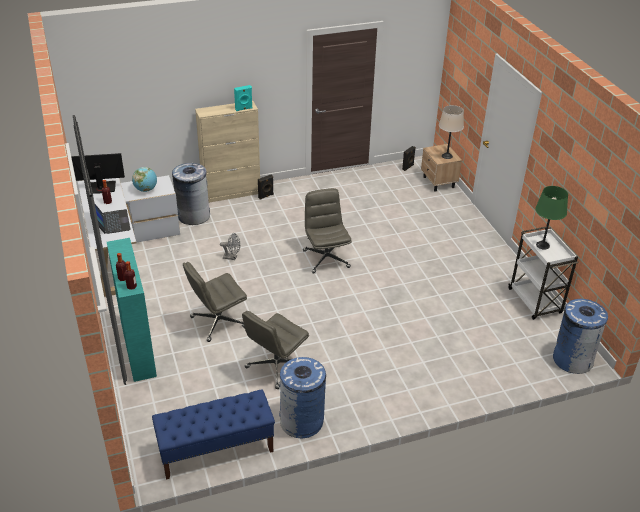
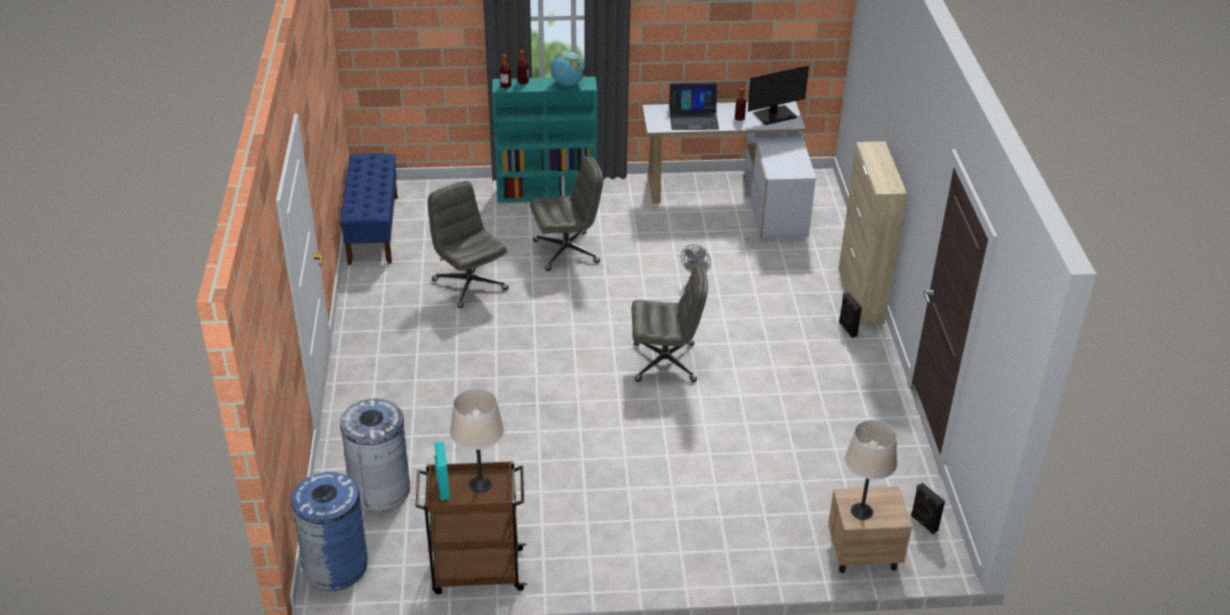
camera: 105 degrees right, 0 degrees up
monitor [71,153,125,194] -> monitor turned 60 degrees clockwise [748,66,809,125]
globe [132,167,157,192] -> globe moved to [551,51,585,86]
grey trash can [172,163,210,225] -> grey trash can moved to [340,399,410,512]
grey office chair [183,262,247,342] -> grey office chair turned 90 degrees clockwise [530,156,603,271]
turquoise speaker [234,85,253,111] -> turquoise speaker moved to [435,442,450,500]
blue trash can [279,357,326,438] -> none
white cart [508,227,578,320] -> brown cart [415,461,527,594]
green table lamp [535,186,568,250] -> beige table lamp [450,388,504,493]

